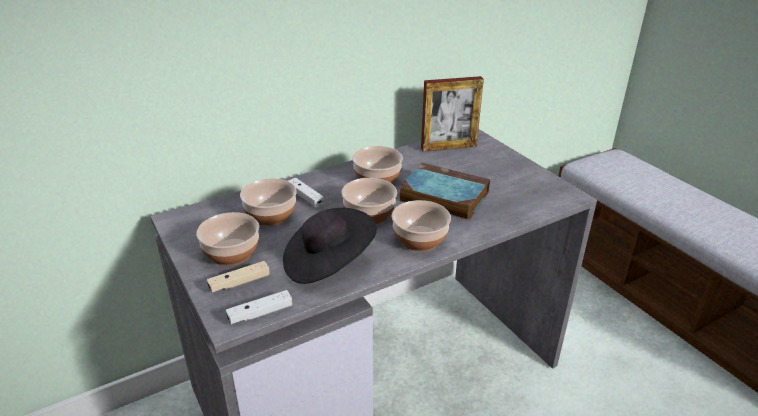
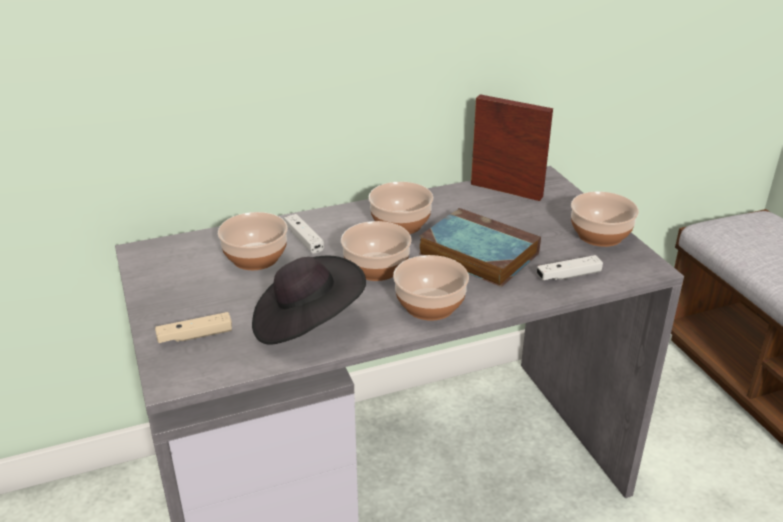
camera: 10 degrees right, 0 degrees up
bowl [196,212,259,266] -> bowl moved to [571,192,639,247]
white game controller [226,290,292,324] -> white game controller moved to [537,255,603,280]
picture frame [421,76,484,152] -> picture frame turned 150 degrees counterclockwise [471,94,553,201]

